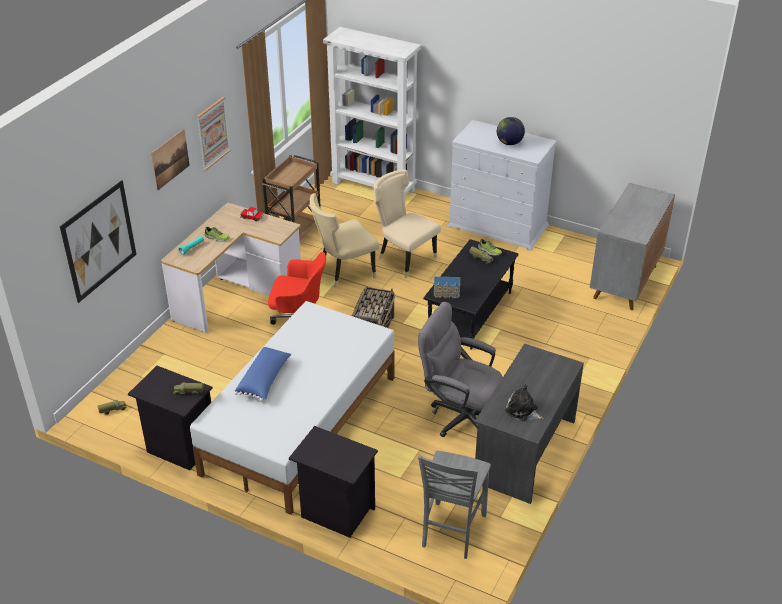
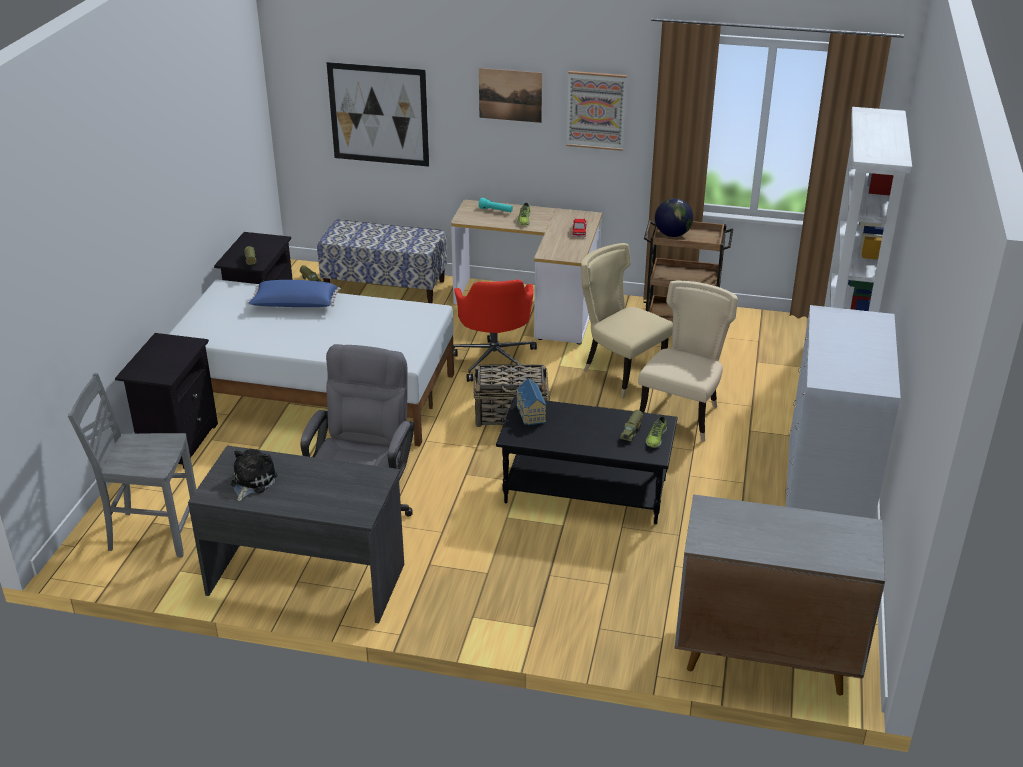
camera: 75 degrees right, 5 degrees down
globe [497,117,525,145] -> globe moved to [655,198,693,237]
none -> bench [317,220,447,303]

